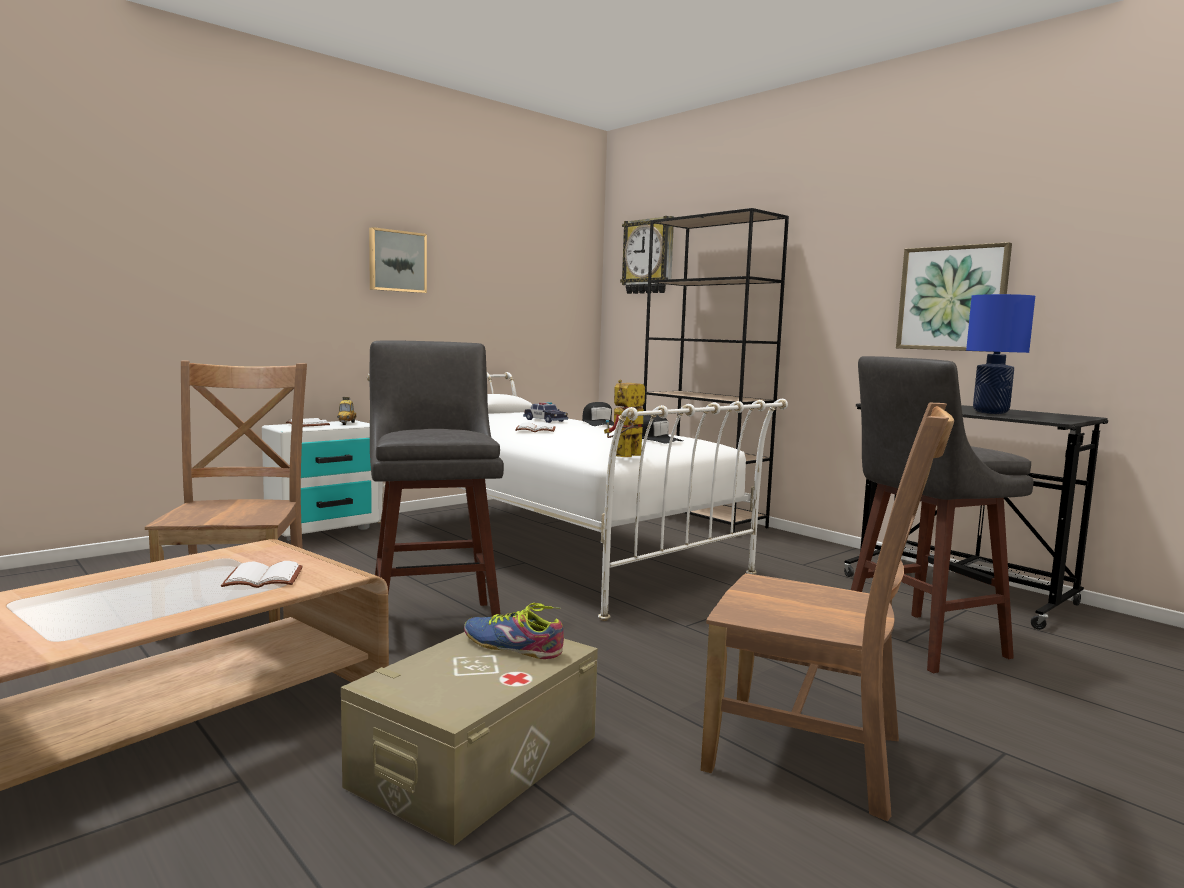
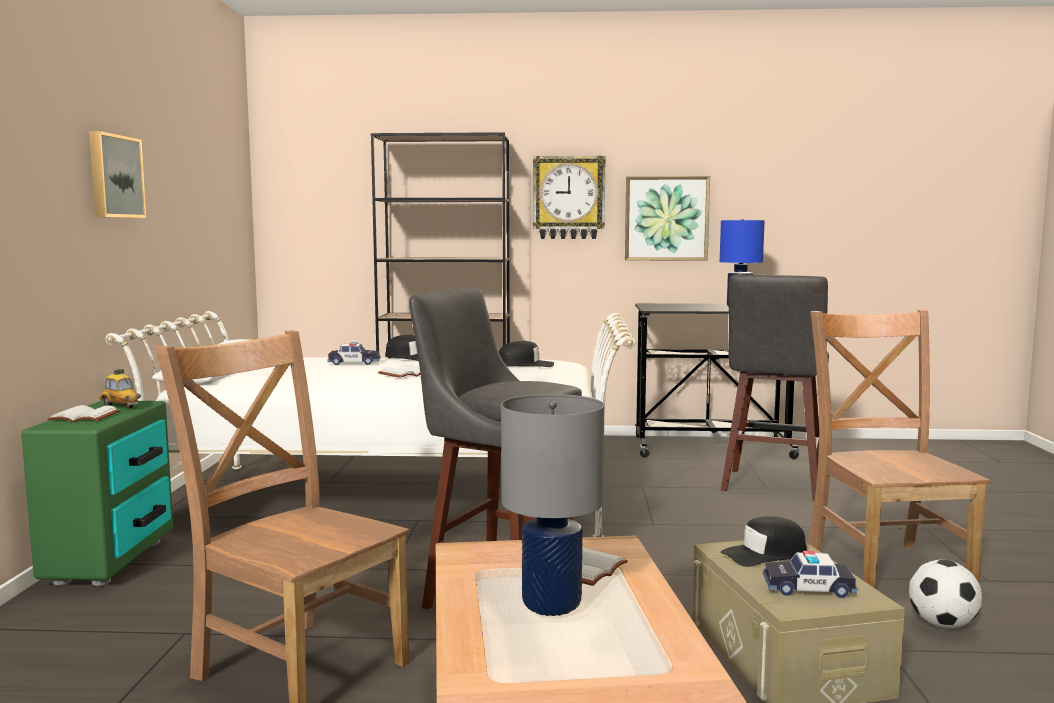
camera: 45 degrees left, 0 degrees up
white nightstand [262,420,380,541] -> green nightstand [21,401,173,586]
shoe [464,603,564,659] -> black cap [721,516,807,567]
toy robot [604,380,645,457] -> none
wall clock [620,216,674,294] -> wall clock moved to [533,156,606,239]
brown chair [701,403,954,821] -> brown chair turned 75 degrees counterclockwise [809,310,991,588]
none -> grey table lamp [501,394,604,616]
none -> toy car [763,551,857,598]
none -> football [909,560,982,628]

